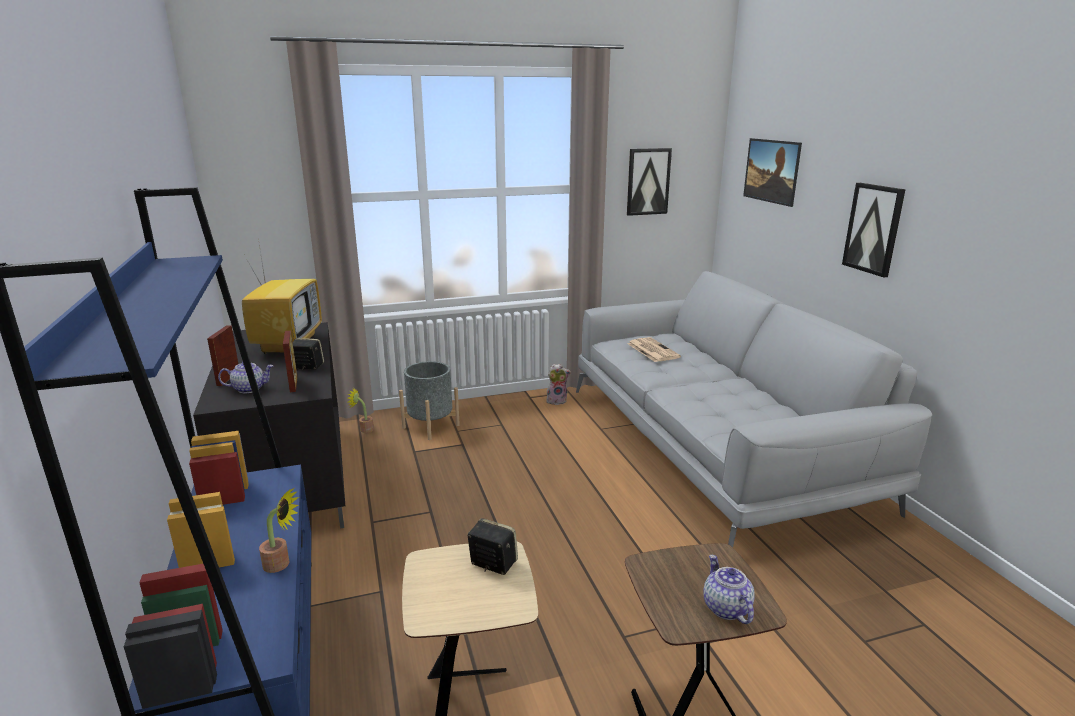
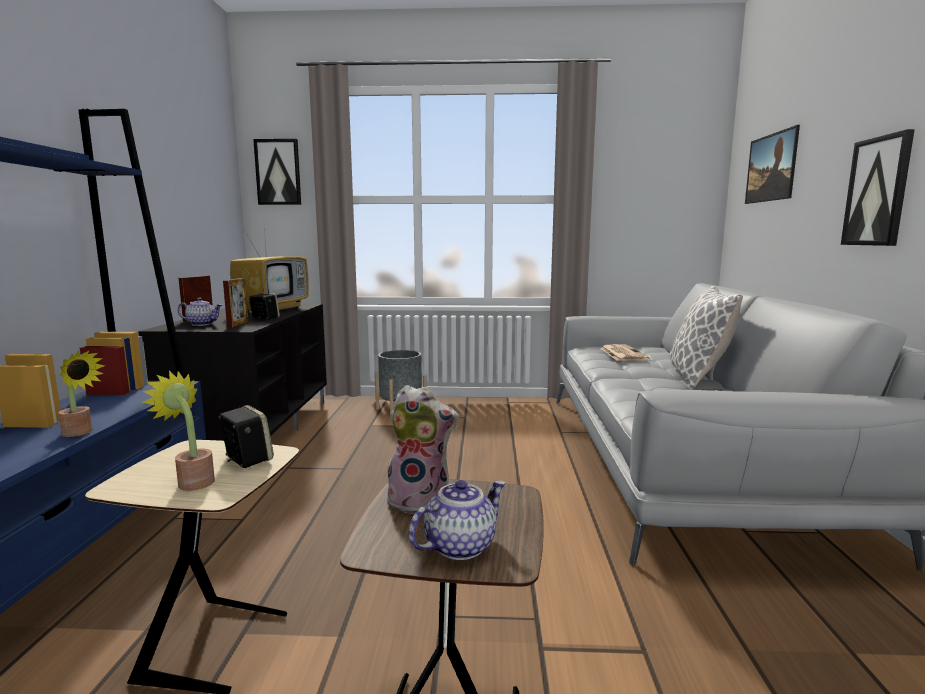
camera: 20 degrees right, 10 degrees down
potted plant [347,388,374,433] -> potted plant moved to [142,371,215,491]
plush toy [546,364,571,405] -> plush toy moved to [384,385,459,514]
picture [627,148,672,216] -> picture moved to [253,139,301,205]
teapot [703,555,755,624] -> teapot turned 45 degrees clockwise [408,480,506,560]
none -> pillow [670,286,743,388]

